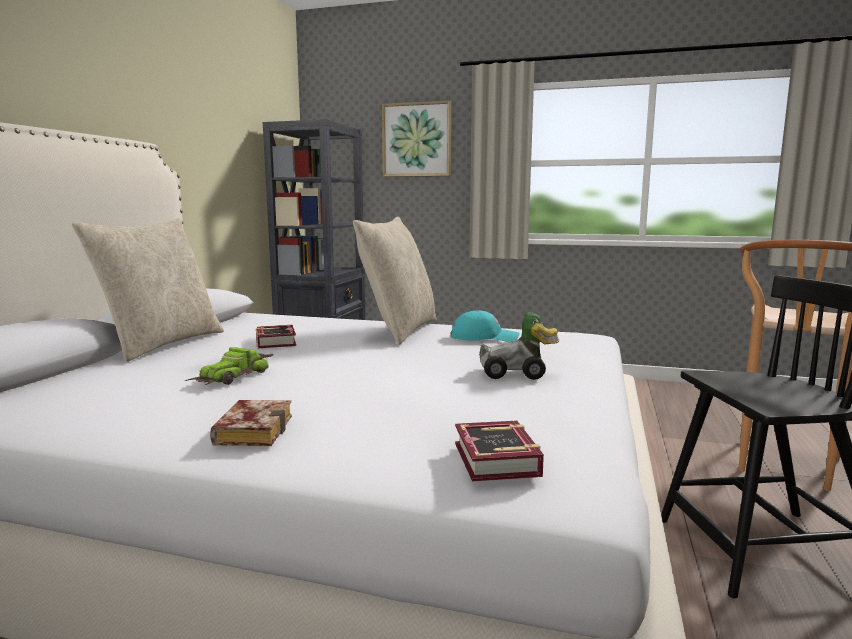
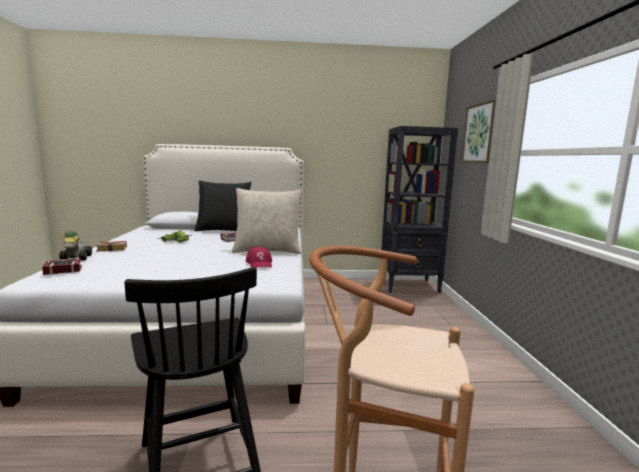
camera: 70 degrees right, 0 degrees up
beige pillow [72,218,224,362] -> black pillow [194,181,252,231]
turquoise cap [451,311,520,341] -> red cap [246,247,272,268]
toy car [479,312,560,380] -> toy car moved to [59,231,92,261]

